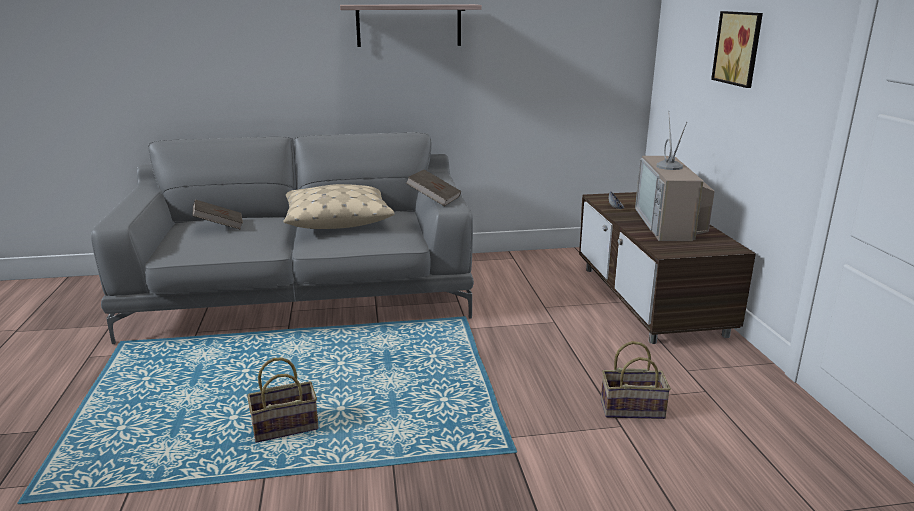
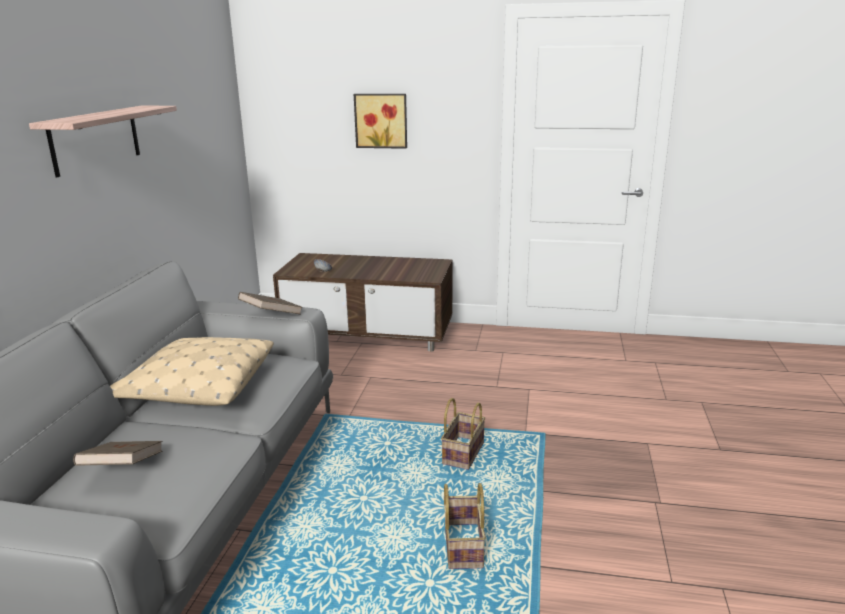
camera: 70 degrees left, 0 degrees up
basket [601,341,671,419] -> basket moved to [441,398,485,470]
television [635,110,715,242] -> none

